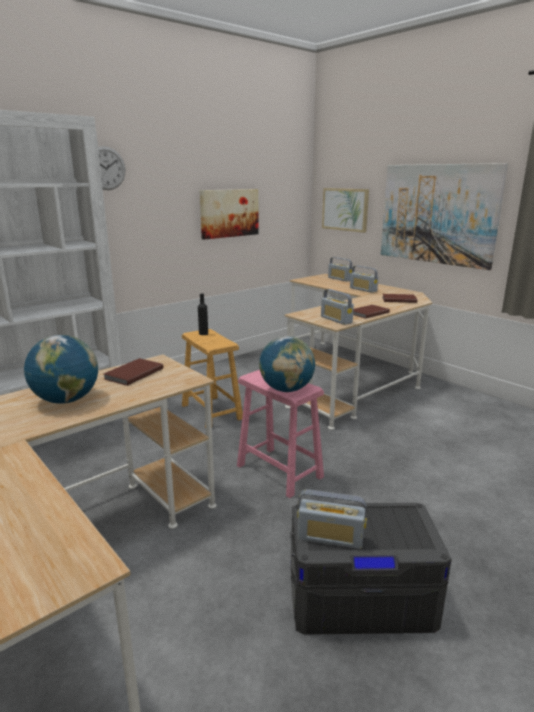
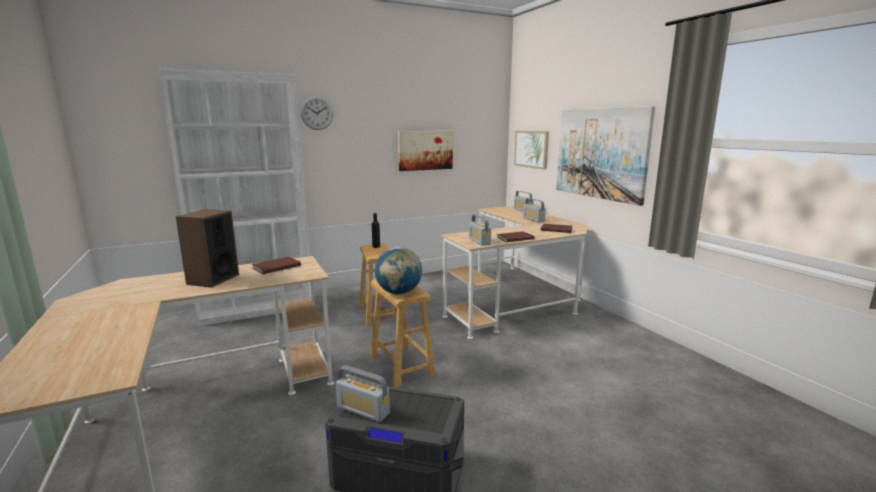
camera: 15 degrees right, 5 degrees down
globe [24,335,98,404] -> speaker [176,209,239,288]
pink stool [237,370,324,498] -> brown stool [370,279,436,388]

